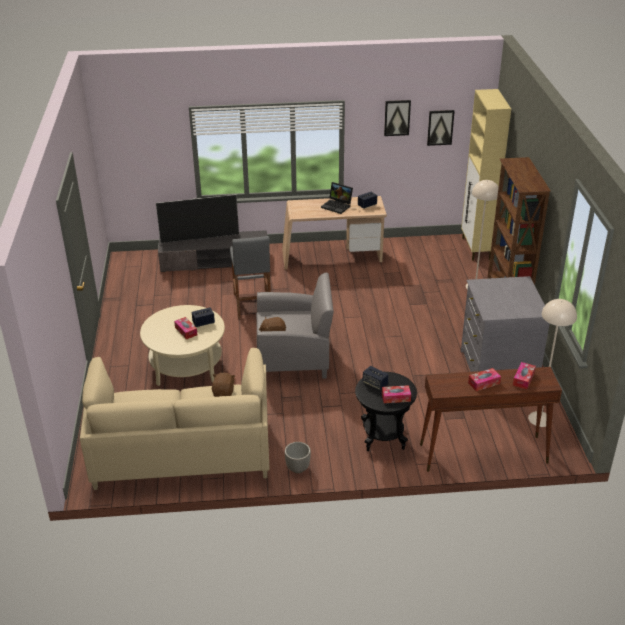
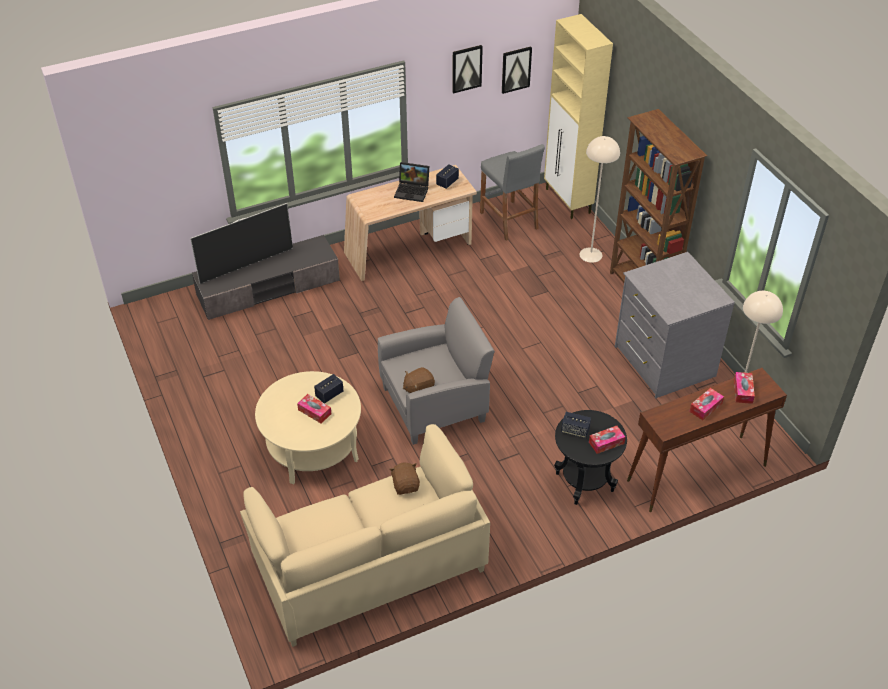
camera: 20 degrees left, 10 degrees up
grey stool [230,236,271,319] -> grey stool moved to [480,144,545,241]
planter [285,442,311,473] -> none

